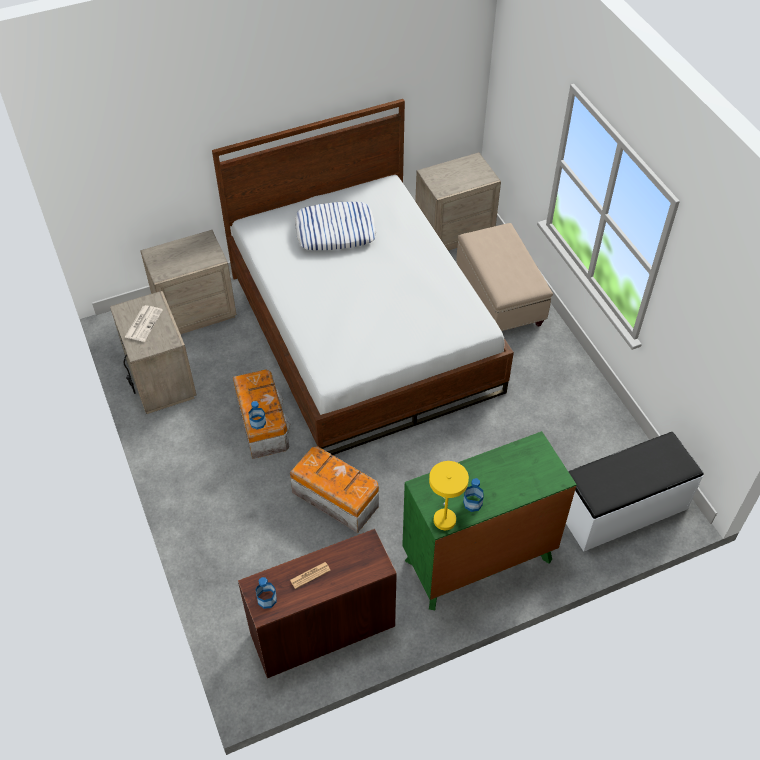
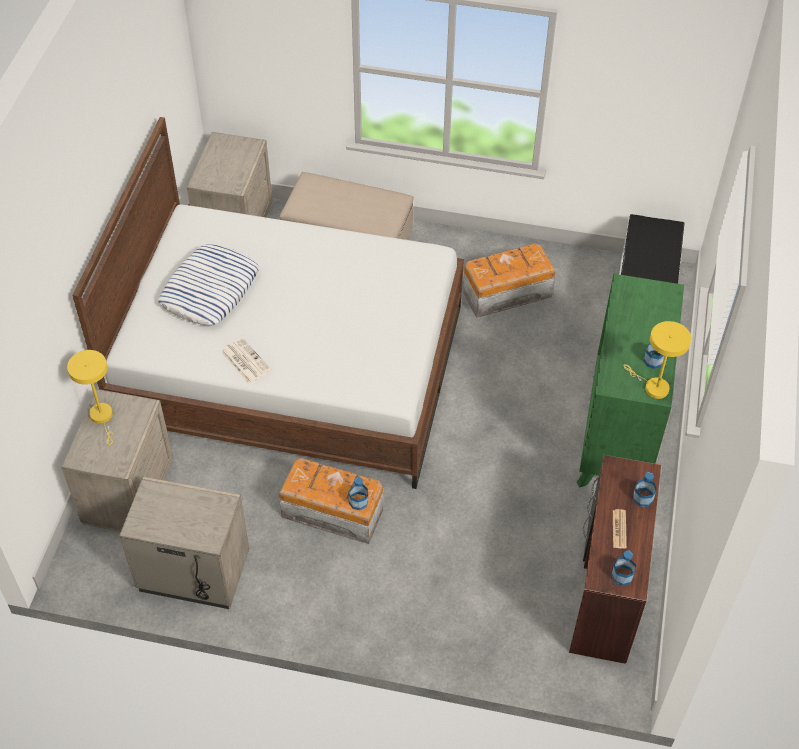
camera: 55 degrees left, 0 degrees up
newspaper [125,305,163,342] -> newspaper moved to [221,337,272,384]
storage box [290,446,379,533] -> storage box moved to [463,243,556,318]
none -> yellow table lamp [67,350,113,445]
none -> bottle [633,472,657,507]

